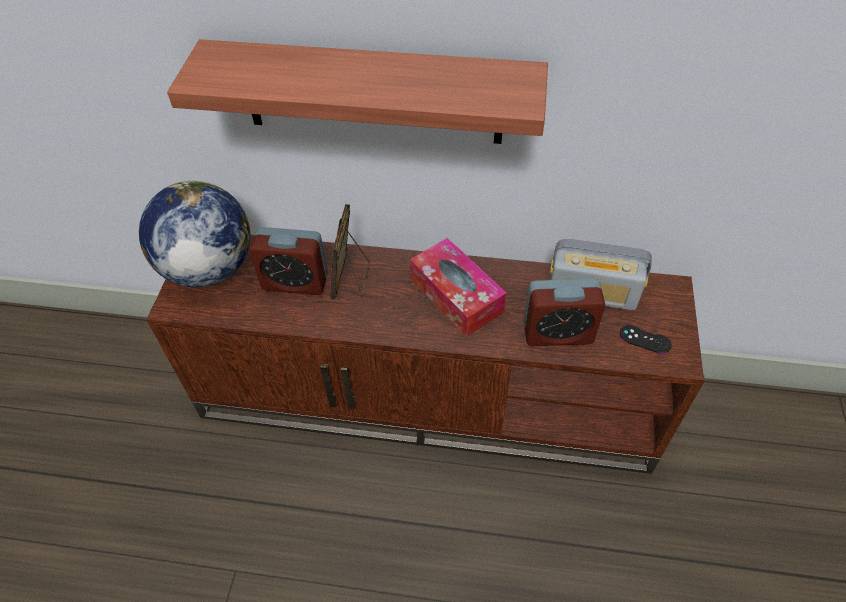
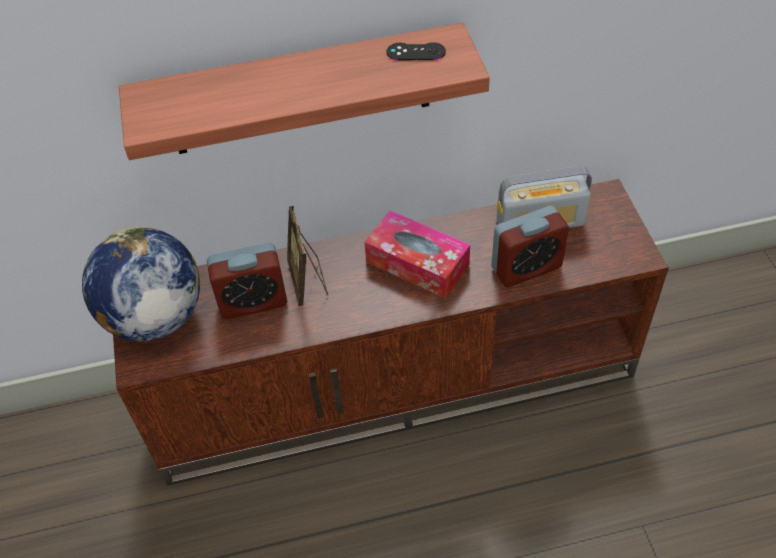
camera: 20 degrees left, 0 degrees up
black game controller [620,325,672,354] -> black game controller moved to [387,42,446,60]

